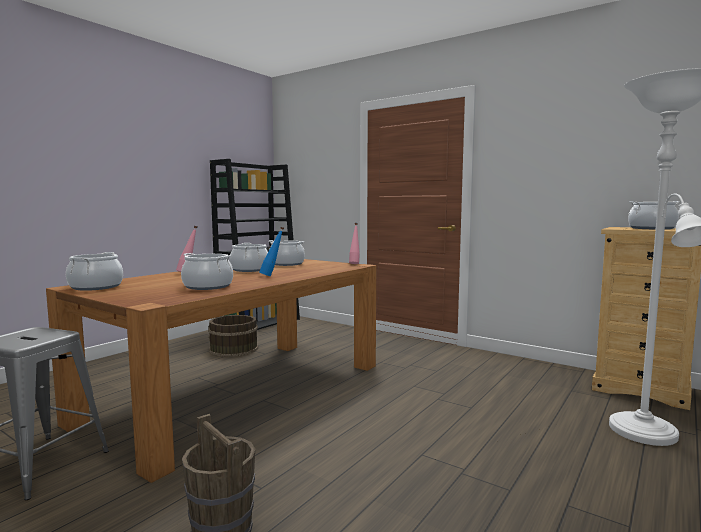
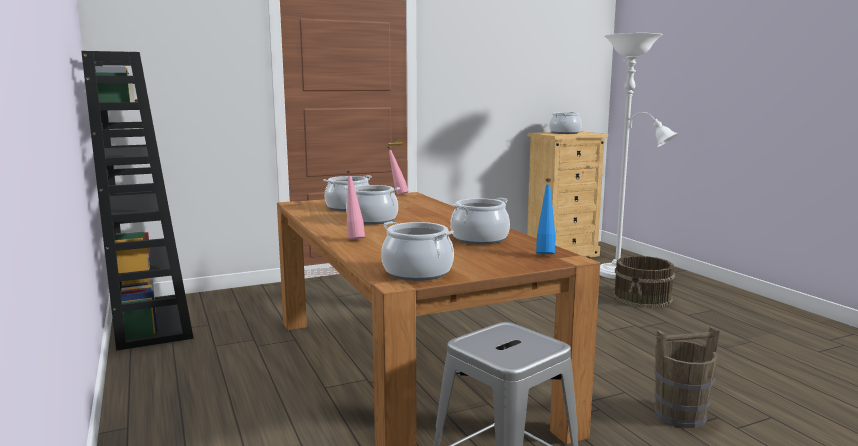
camera: 60 degrees left, 5 degrees up
brown bucket [208,315,258,357] -> brown bucket moved to [613,256,675,308]
blue bottle [259,227,284,276] -> blue bottle moved to [536,179,556,254]

